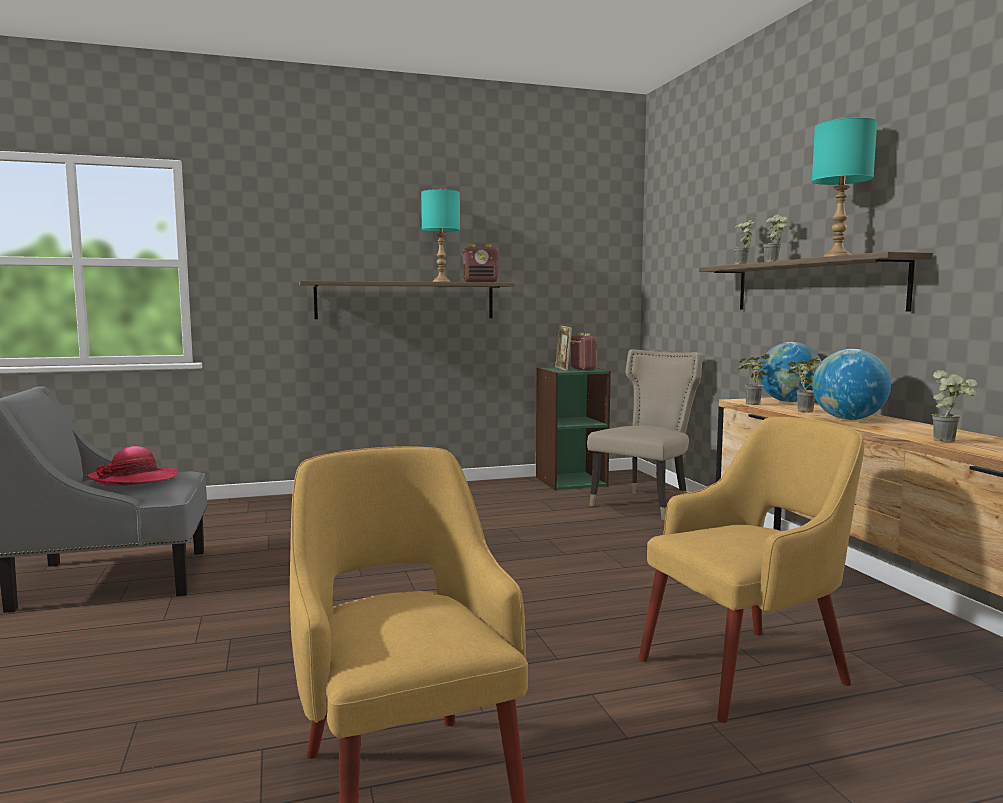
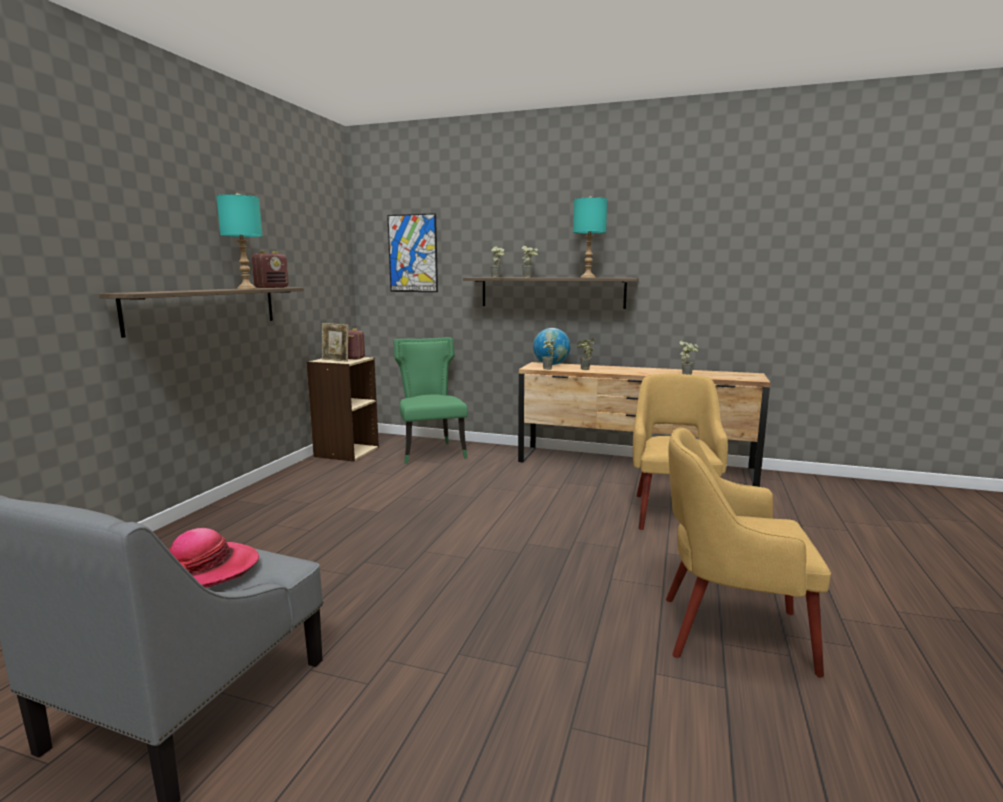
camera: 55 degrees left, 5 degrees up
green bookcase [536,367,611,490] -> beige bookcase [306,357,379,462]
beige chair [587,350,703,520] -> green chair [394,337,468,464]
globe [812,349,891,420] -> none
none -> picture [387,213,438,292]

